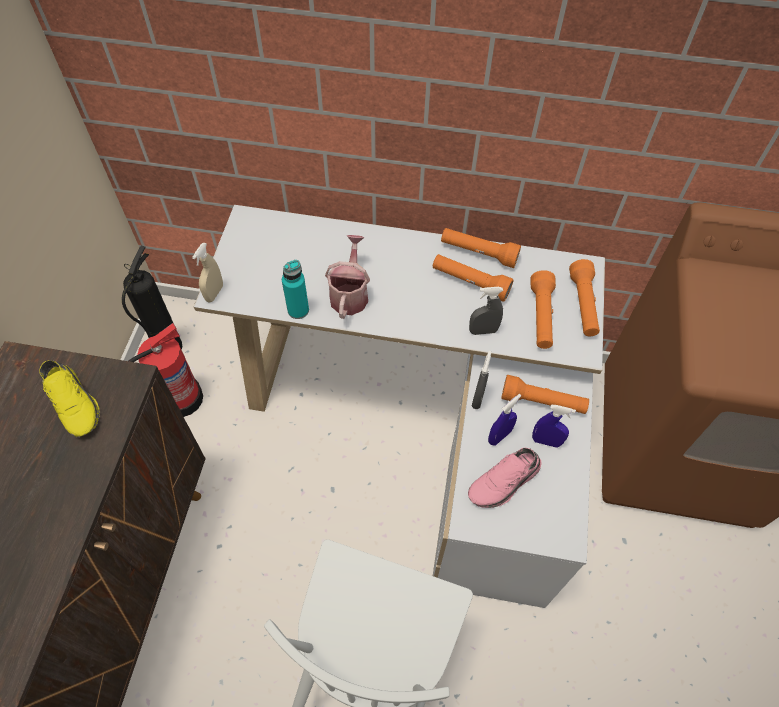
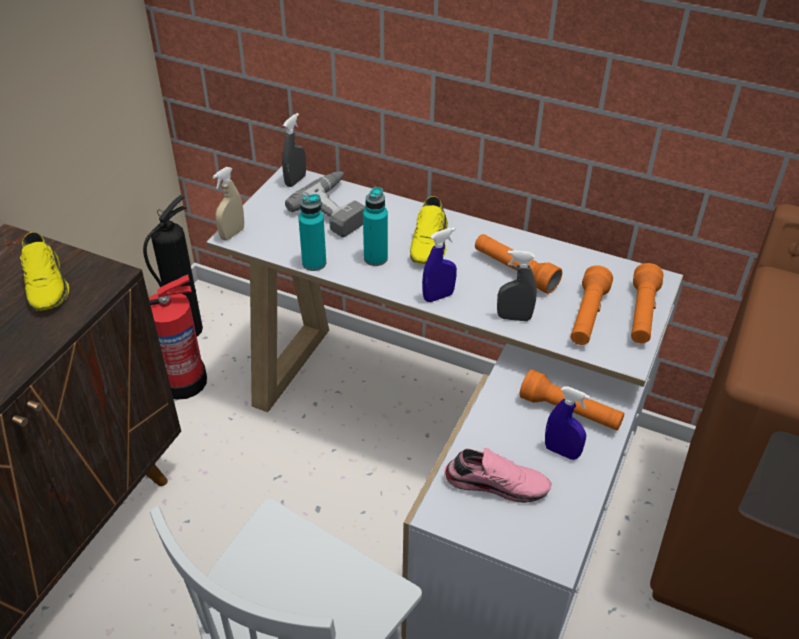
camera: 15 degrees right, 15 degrees down
watering can [325,235,370,319] -> turquoise bottle [363,187,388,266]
orange flashlight [441,228,521,268] -> none
pink shoe [468,448,541,508] -> pink shoe turned 150 degrees counterclockwise [444,448,551,503]
grey spray bottle [472,351,491,409] -> grey spray bottle moved to [282,113,306,187]
blue spray bottle [488,394,521,446] -> blue spray bottle moved to [422,227,457,302]
none -> power drill [285,171,366,237]
none -> yellow shoe [410,196,448,264]

